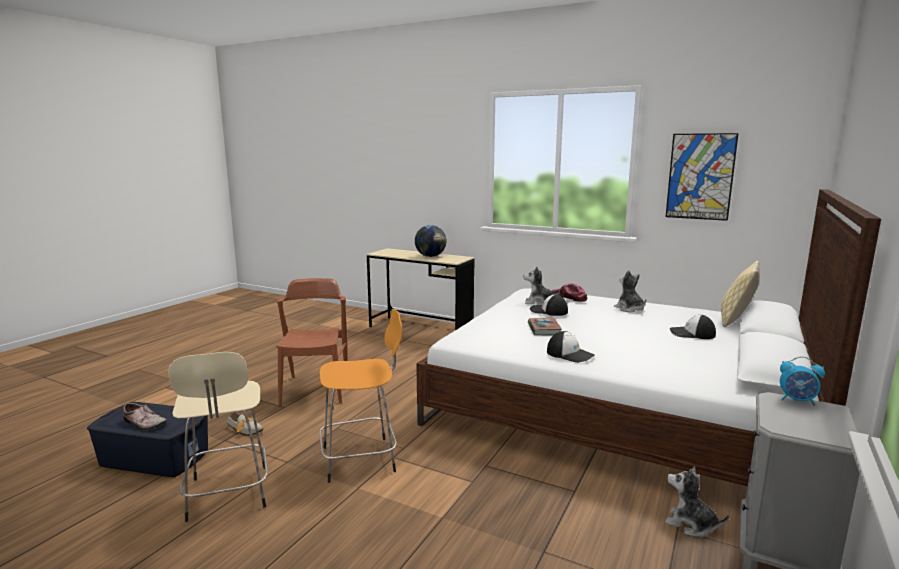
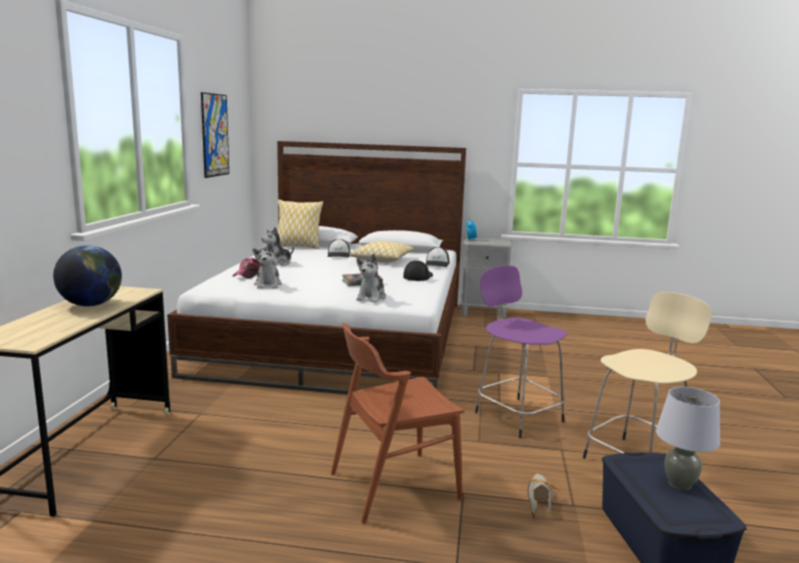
camera: 110 degrees left, 0 degrees up
shoe [123,403,168,430] -> grey table lamp [656,387,720,491]
orange stool [319,309,402,483] -> purple stool [475,266,567,438]
cap [530,294,568,316] -> cap moved to [425,247,449,267]
plush toy [665,466,729,537] -> plush toy moved to [356,254,386,303]
none -> pillow [349,241,414,263]

